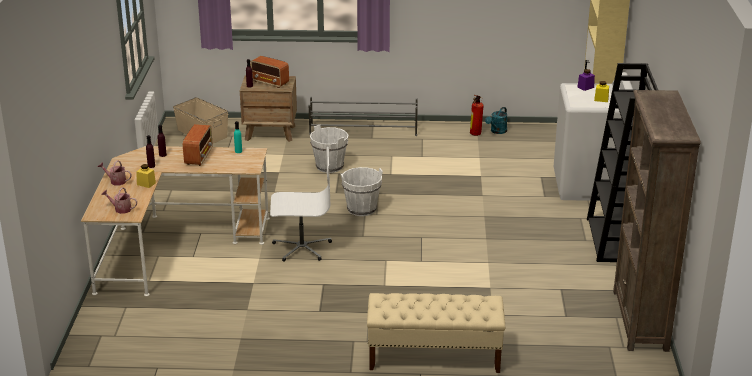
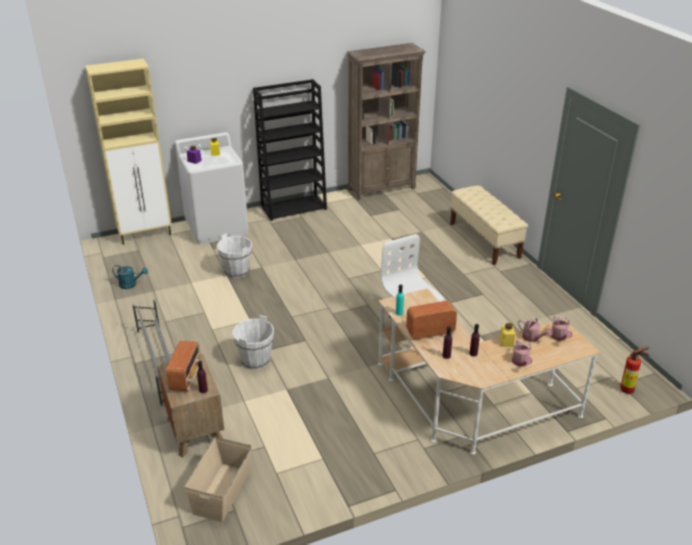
camera: 115 degrees left, 5 degrees up
white bucket [341,167,383,216] -> white bucket moved to [217,233,252,278]
fire extinguisher [470,95,484,136] -> fire extinguisher moved to [620,346,649,394]
none -> watering can [518,317,552,342]

